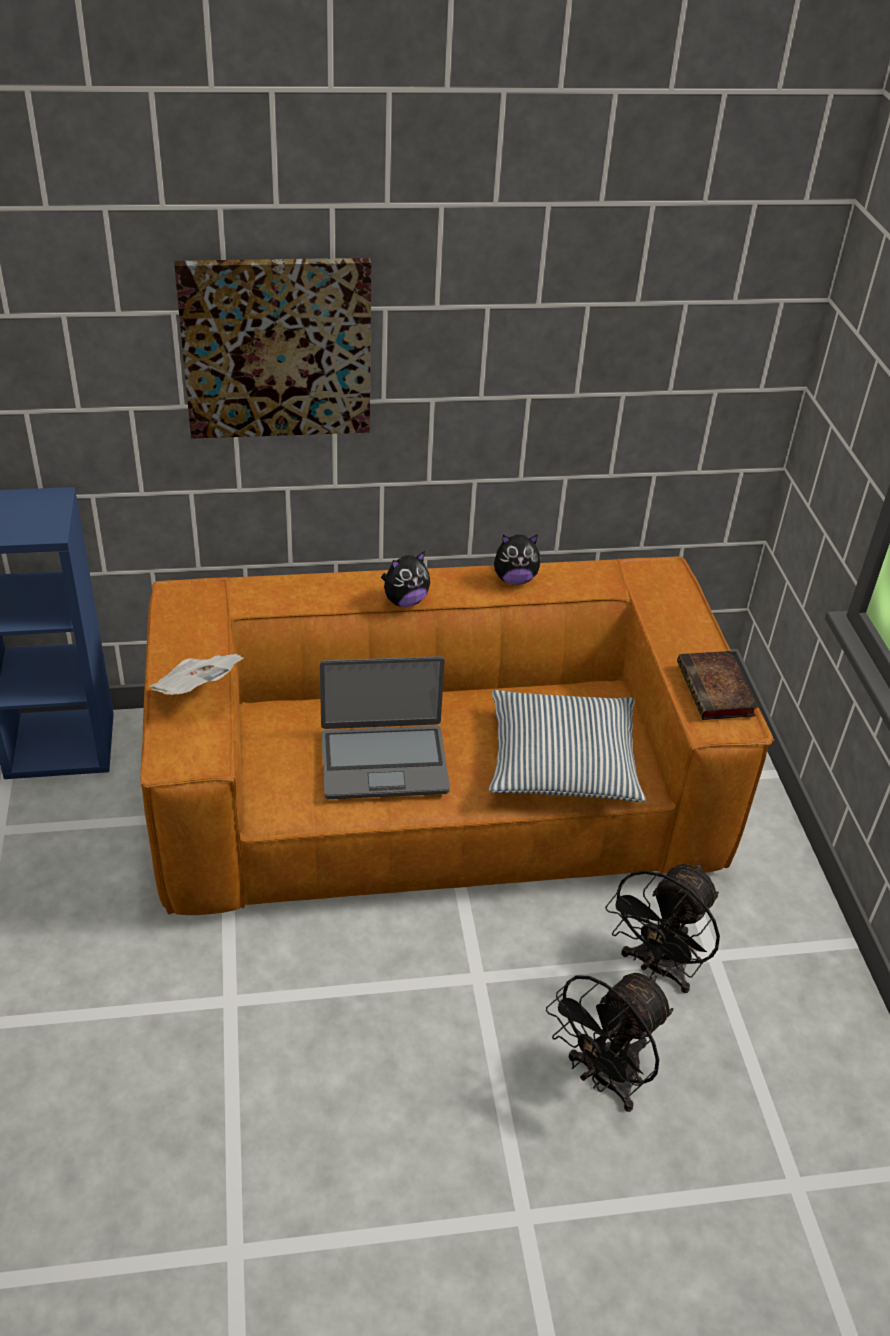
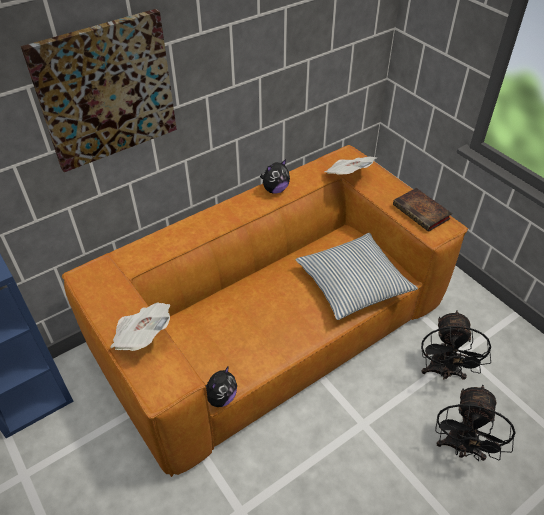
camera: 25 degrees left, 5 degrees up
laptop [320,656,450,799] -> none
plush toy [381,551,430,607] -> plush toy moved to [206,366,237,407]
none -> newspaper [324,156,377,175]

